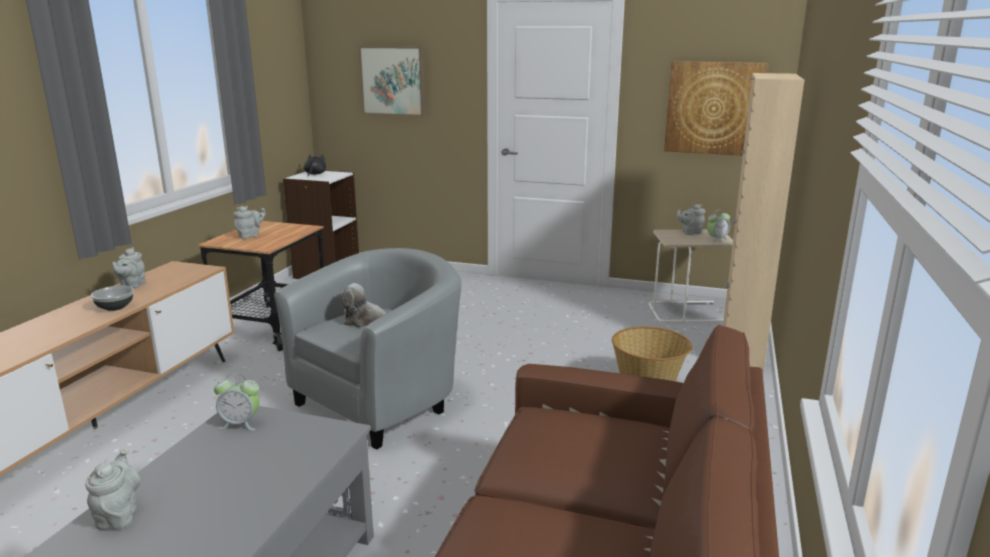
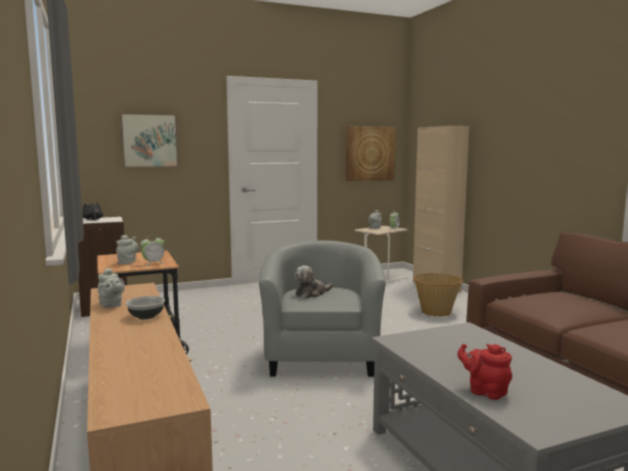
camera: 40 degrees left, 10 degrees down
grey teapot [85,448,141,530] -> red teapot [457,344,512,400]
alarm clock [214,374,259,430] -> alarm clock moved to [140,238,165,266]

